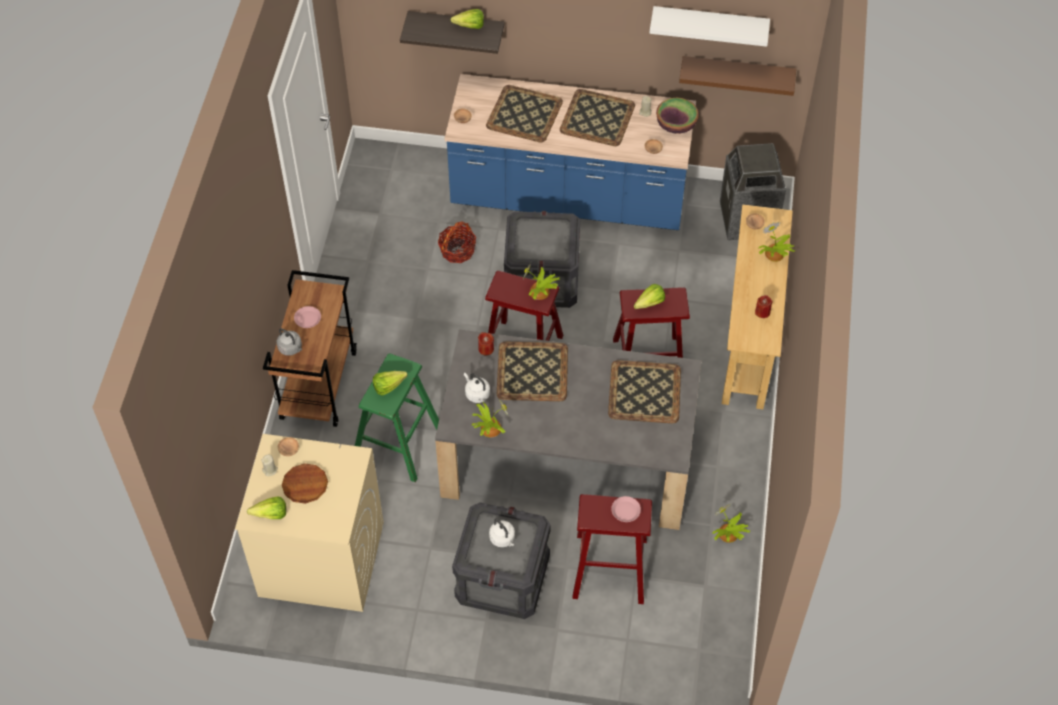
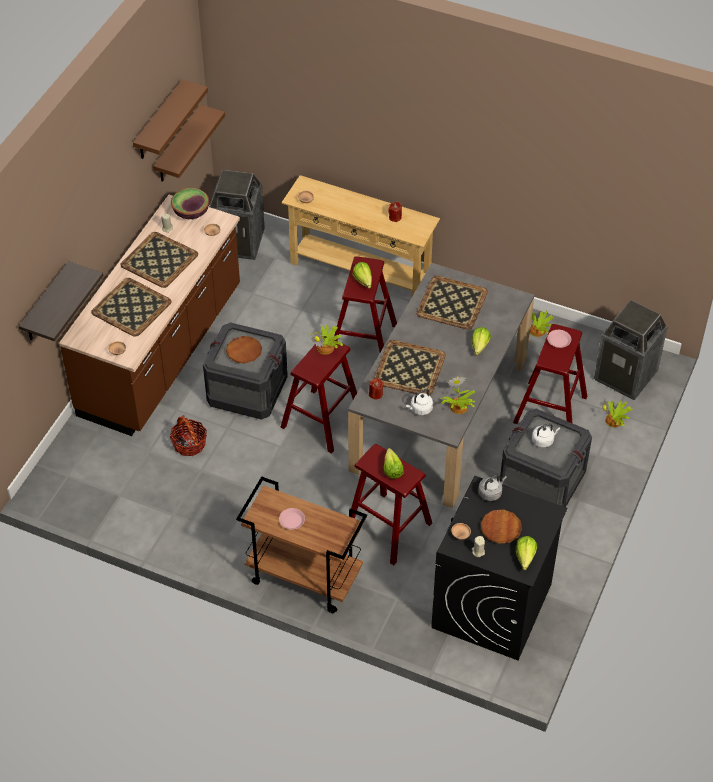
camera: 75 degrees left, 5 degrees down
beige washing machine [235,434,384,612] -> black washing machine [431,476,567,660]
grey kettle [277,328,302,356] -> grey kettle moved to [478,474,507,501]
green stool [355,353,439,482] -> red stool [351,444,432,565]
blue counter [444,74,696,230] -> brown counter [59,195,240,436]
lettuce [450,9,484,29] -> lettuce moved to [472,327,491,356]
white shelf [650,6,770,47] -> brown shelf [133,79,208,159]
potted plant [758,222,796,262] -> potted plant moved to [602,399,632,427]
none -> brown plate [226,336,262,364]
none -> trash can [594,300,668,400]

